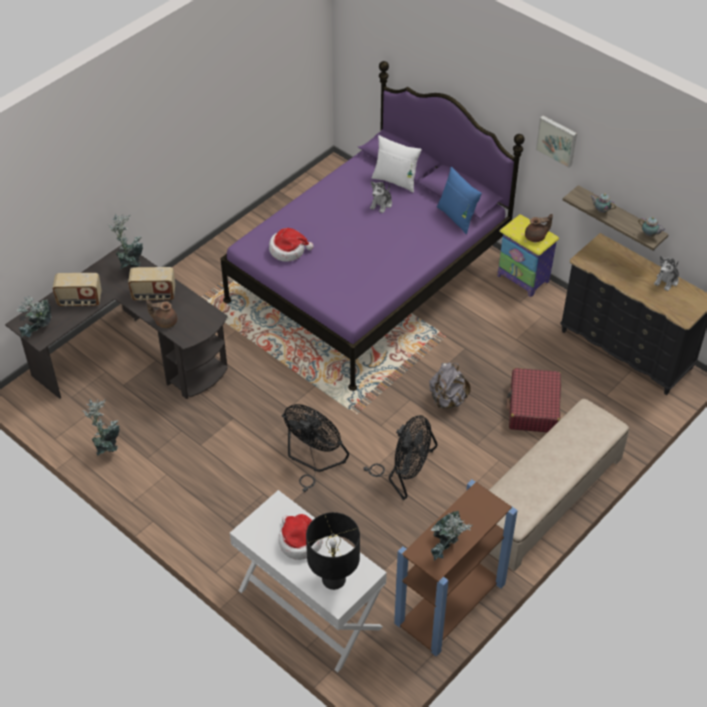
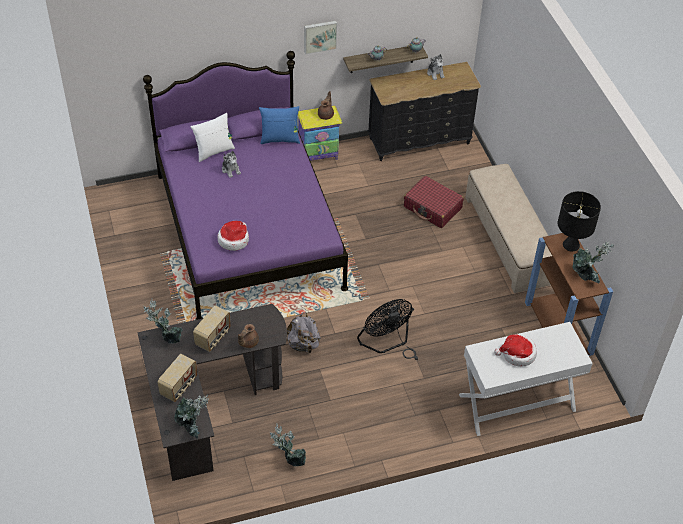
camera: 60 degrees left, 0 degrees up
black table lamp [306,512,360,590] -> black table lamp moved to [558,191,601,252]
black fan [363,415,437,500] -> none
grey backpack [429,362,471,409] -> grey backpack moved to [286,312,321,353]

